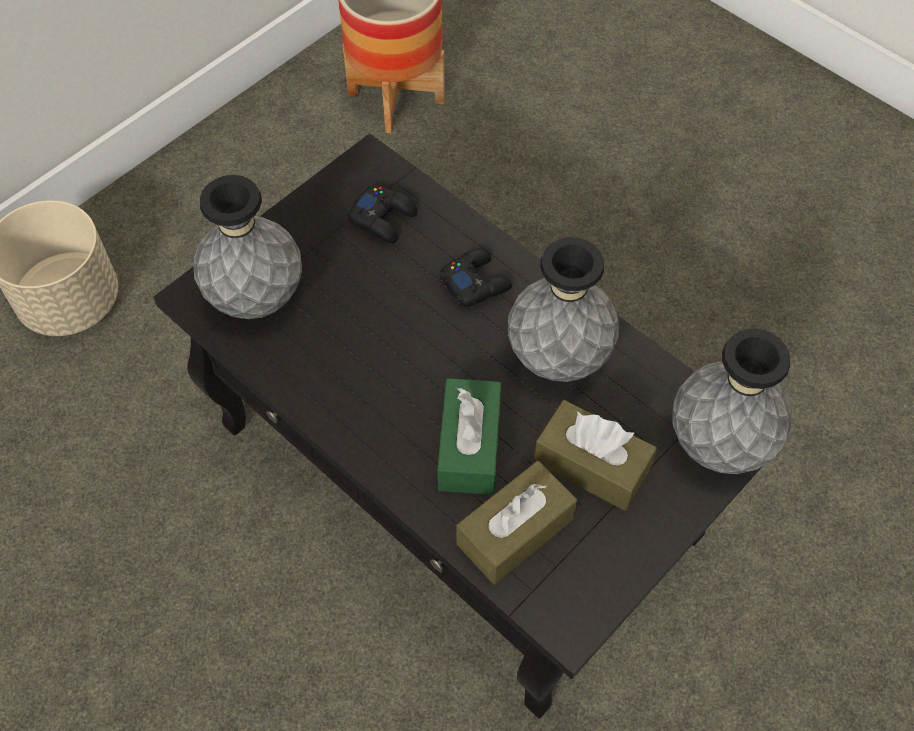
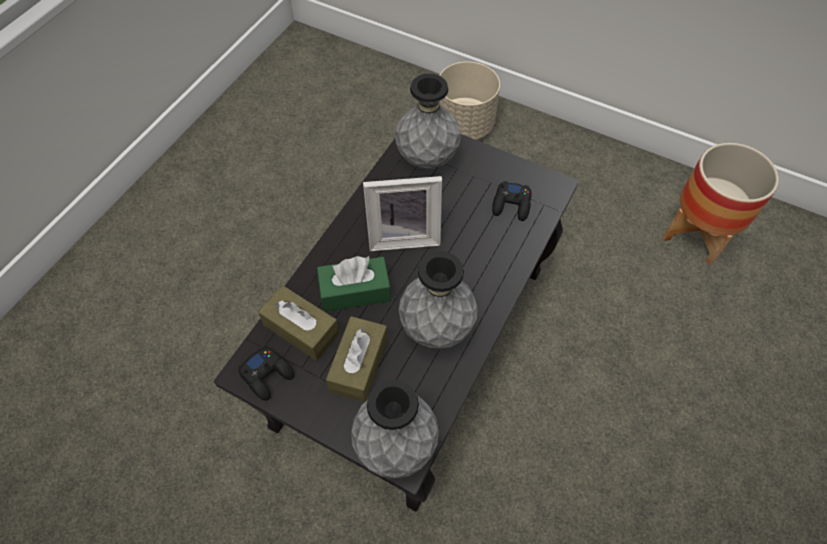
camera: 75 degrees right, 0 degrees up
black game controller [440,249,512,307] -> black game controller moved to [238,346,294,401]
none -> picture frame [363,176,442,251]

